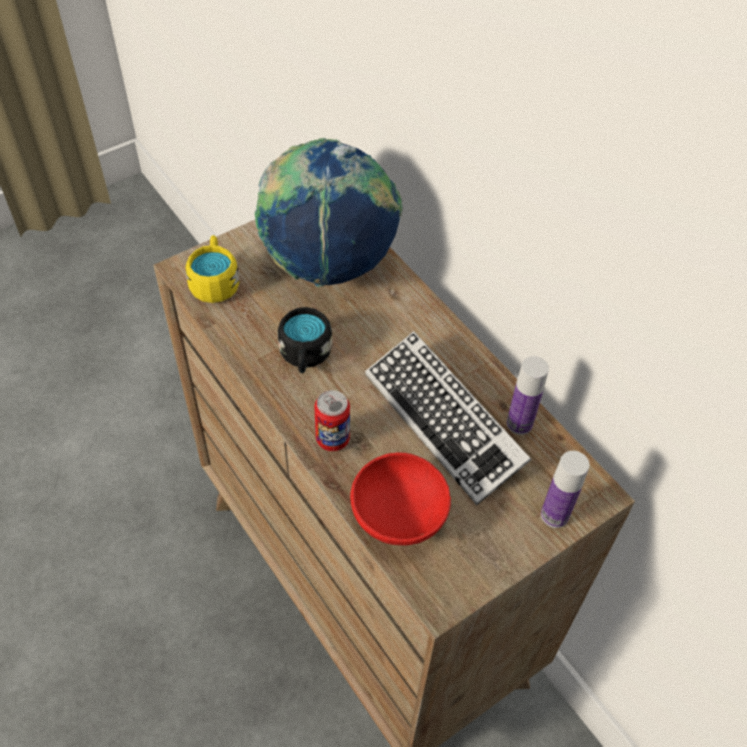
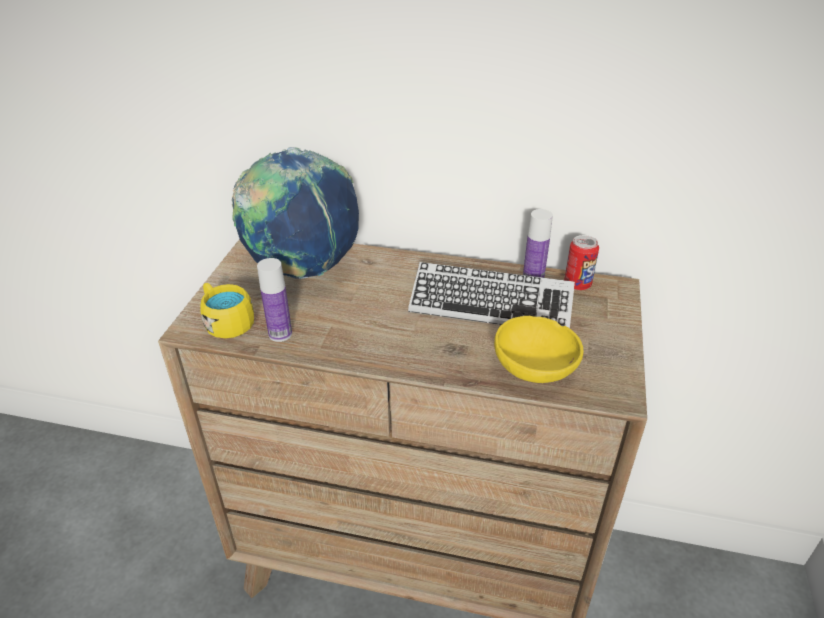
camera: 40 degrees left, 15 degrees down
black mug [277,307,333,373] -> none
can [314,390,350,451] -> can moved to [564,235,599,290]
red bowl [350,452,451,546] -> yellow bowl [494,316,584,383]
bottle [541,451,590,528] -> bottle moved to [257,258,292,342]

